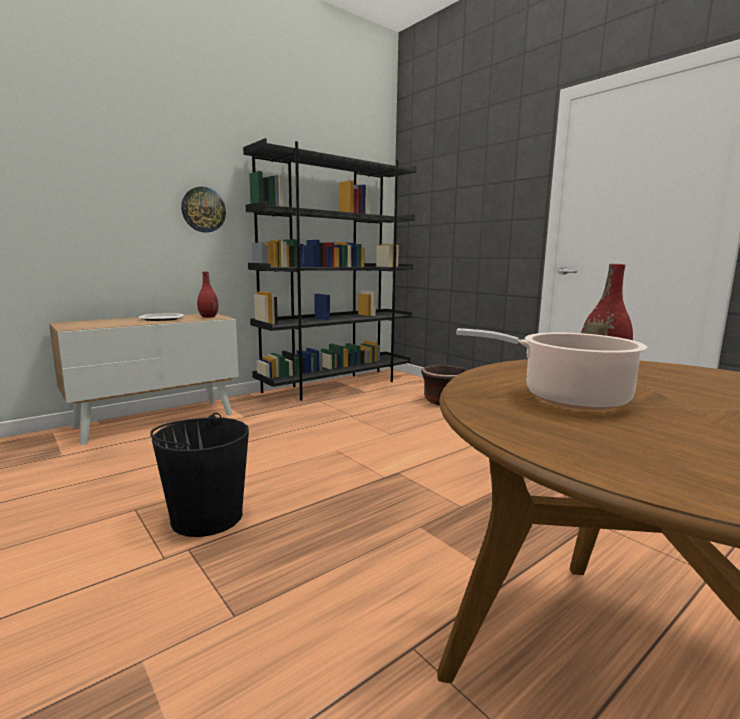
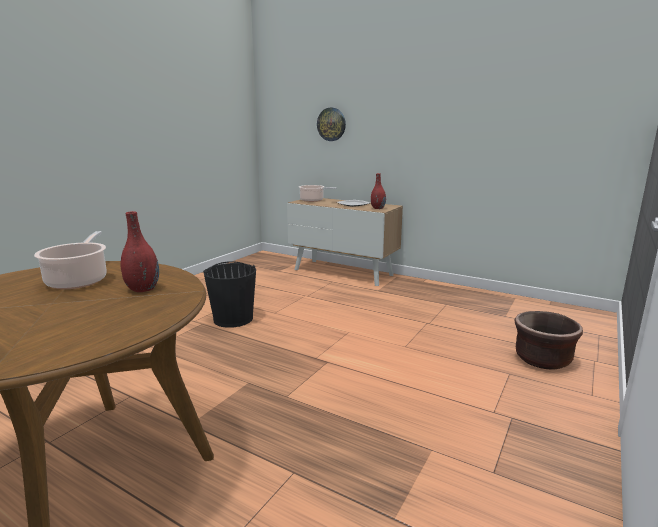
camera: 70 degrees right, 5 degrees up
wall clock [181,187,226,232] -> wall clock moved to [317,108,346,141]
black bookcase [243,138,416,401] -> none
none -> cooking pot [299,185,337,202]

